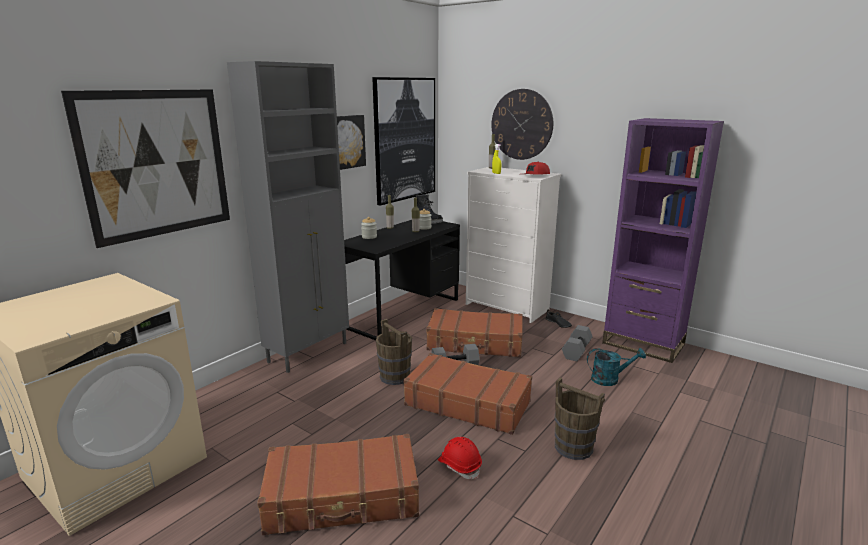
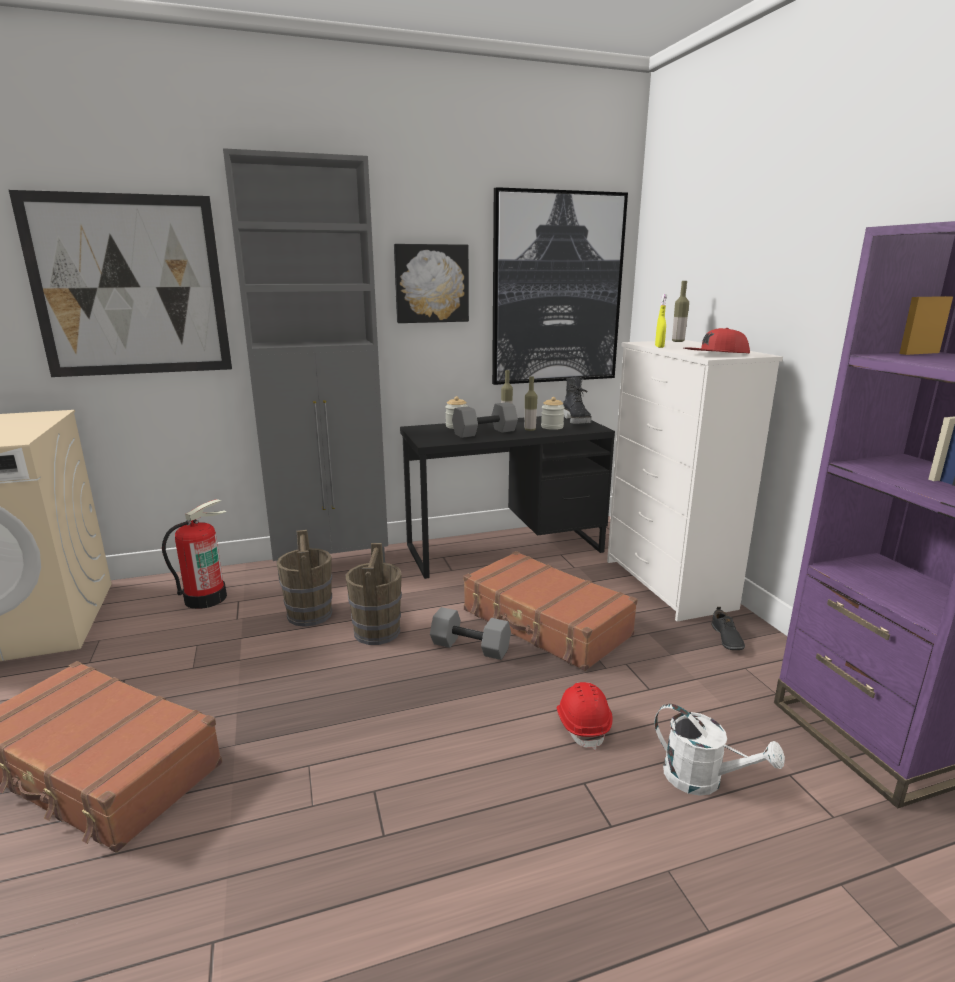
camera: 35 degrees right, 0 degrees up
brown suitcase [404,353,532,435] -> none
red hard hat [438,437,482,479] -> red hard hat moved to [556,682,613,750]
wall clock [491,89,553,160] -> none
brown bucket [555,378,605,460] -> brown bucket moved to [276,530,332,627]
grey dumbbell [562,325,593,361] -> grey dumbbell moved to [452,402,518,438]
turquoise watering can [587,348,646,386] -> white watering can [654,704,785,796]
none -> fire extinguisher [162,499,227,609]

